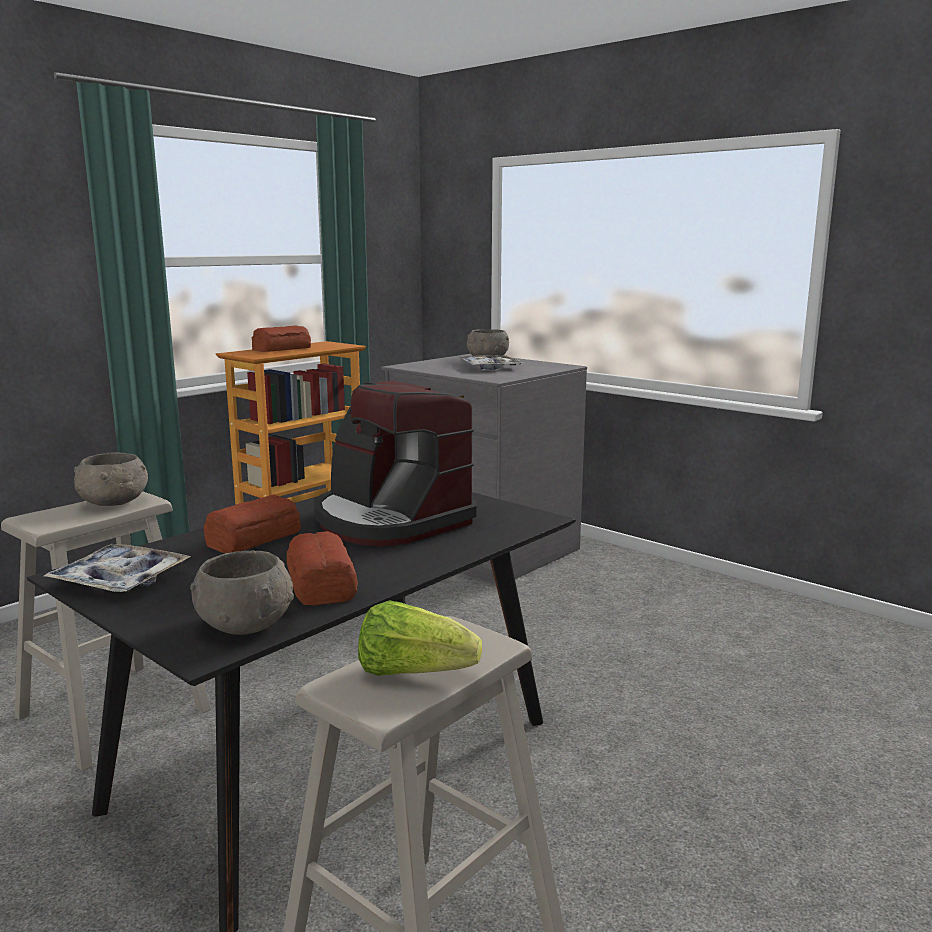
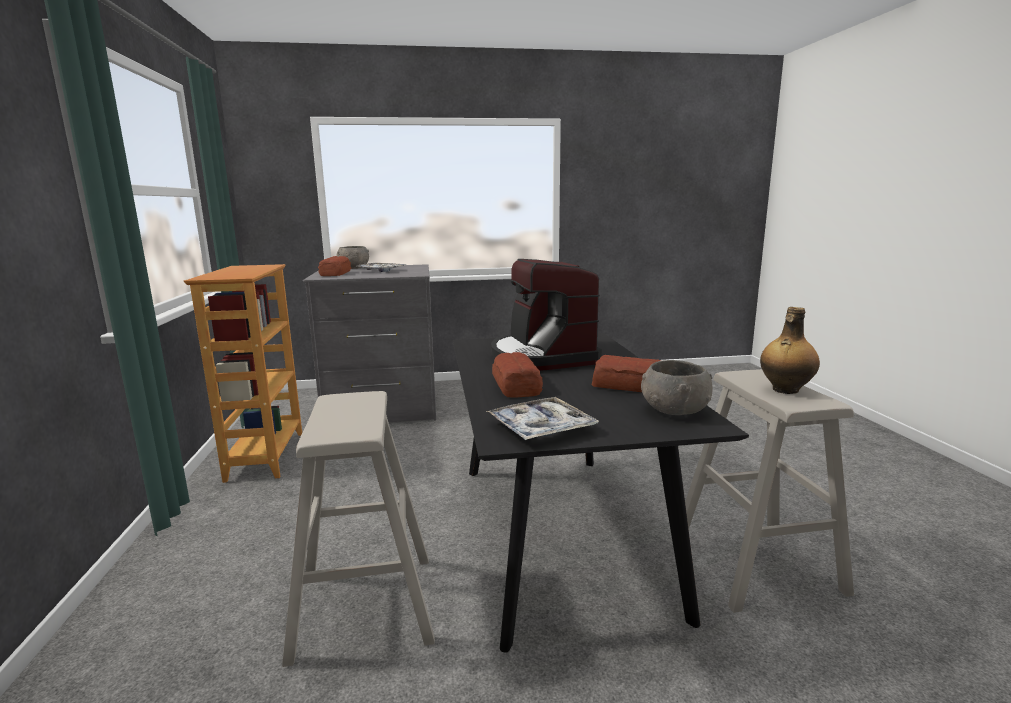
camera: 50 degrees left, 0 degrees up
grey bowl [74,452,148,506] -> none
bread [251,326,311,352] -> bread moved to [318,256,351,276]
coffee machine [314,381,477,546] -> coffee machine turned 75 degrees clockwise [491,259,602,371]
lettuce [358,600,482,676] -> bottle [760,307,820,394]

